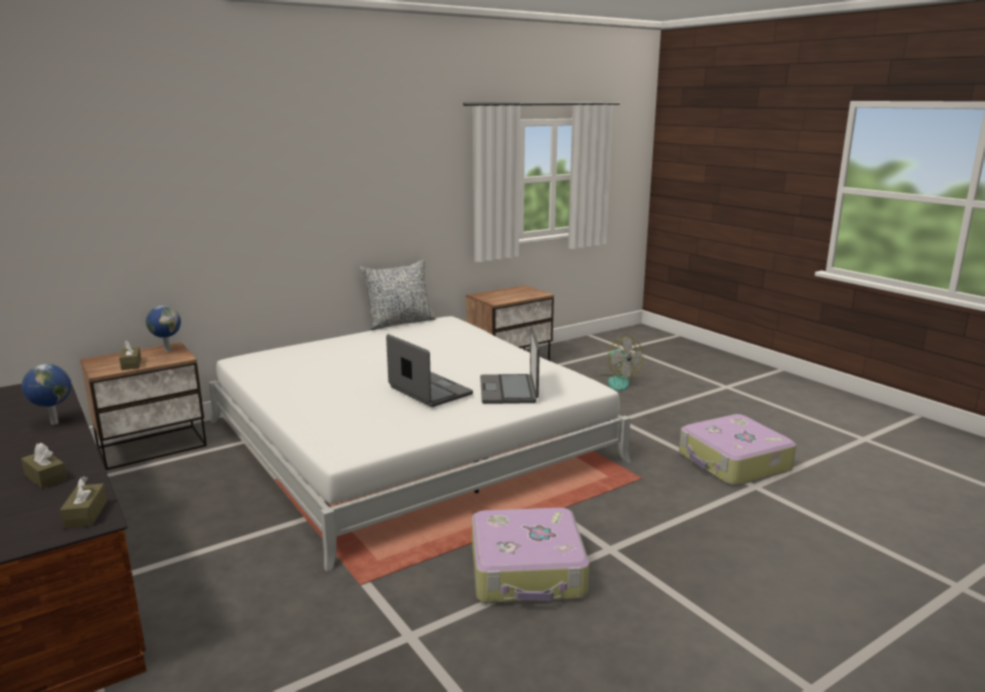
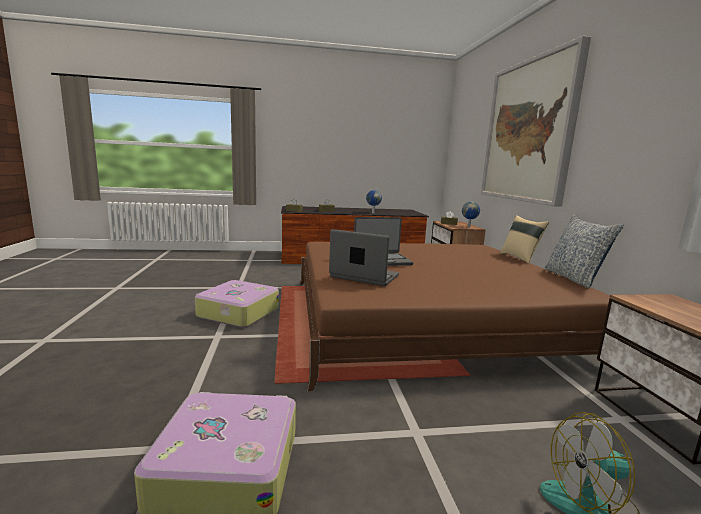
camera: 115 degrees right, 5 degrees down
white bed [208,316,631,572] -> brown bed [300,242,610,391]
none -> picture [481,36,591,207]
none -> beige pillow [500,215,549,264]

